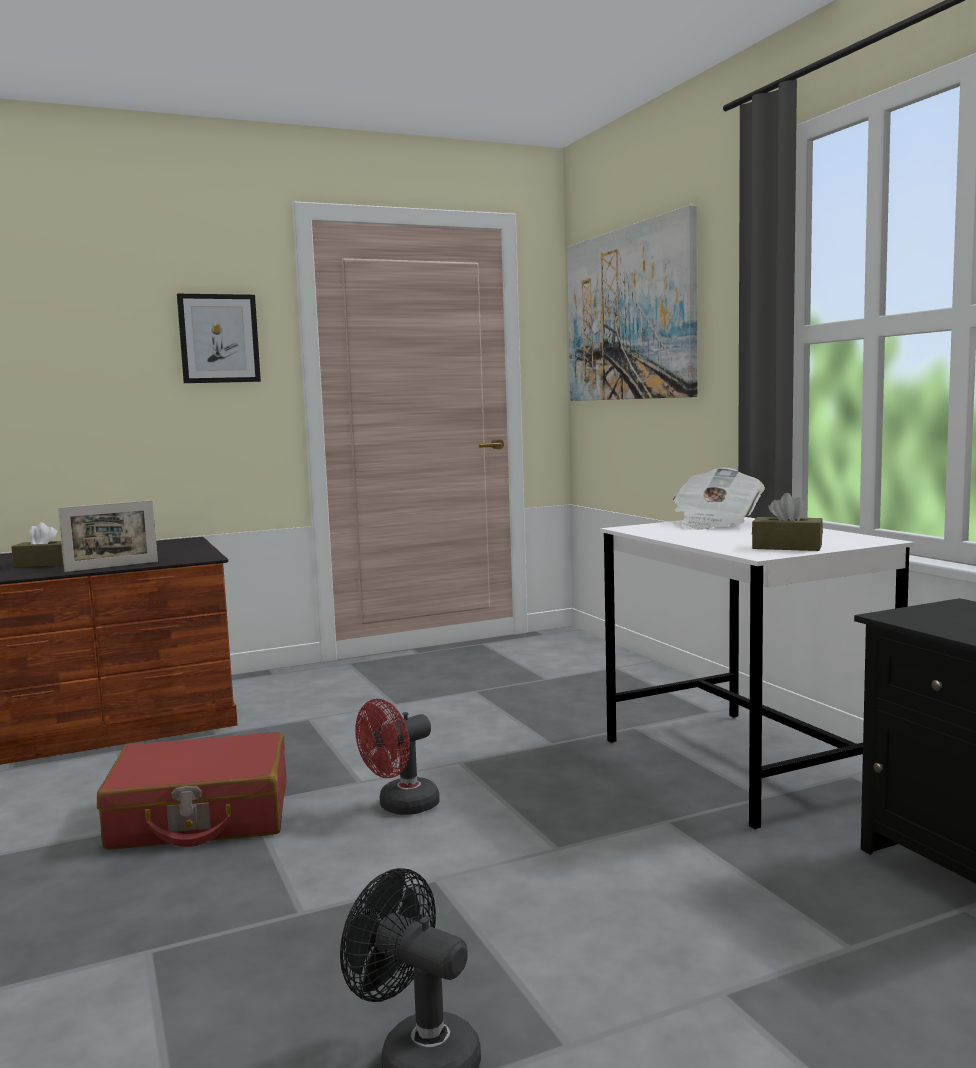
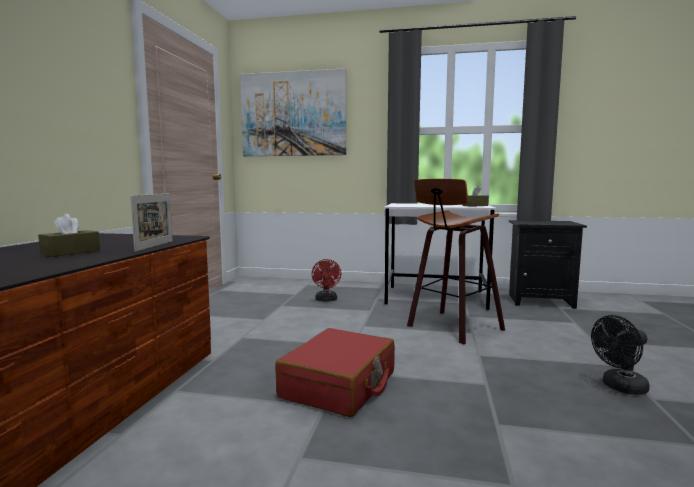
camera: 55 degrees left, 0 degrees up
picture [177,294,261,383] -> none
red fan [355,699,440,815] -> red fan moved to [312,259,341,302]
newspaper [673,468,765,530] -> none
none -> stool [407,179,505,344]

